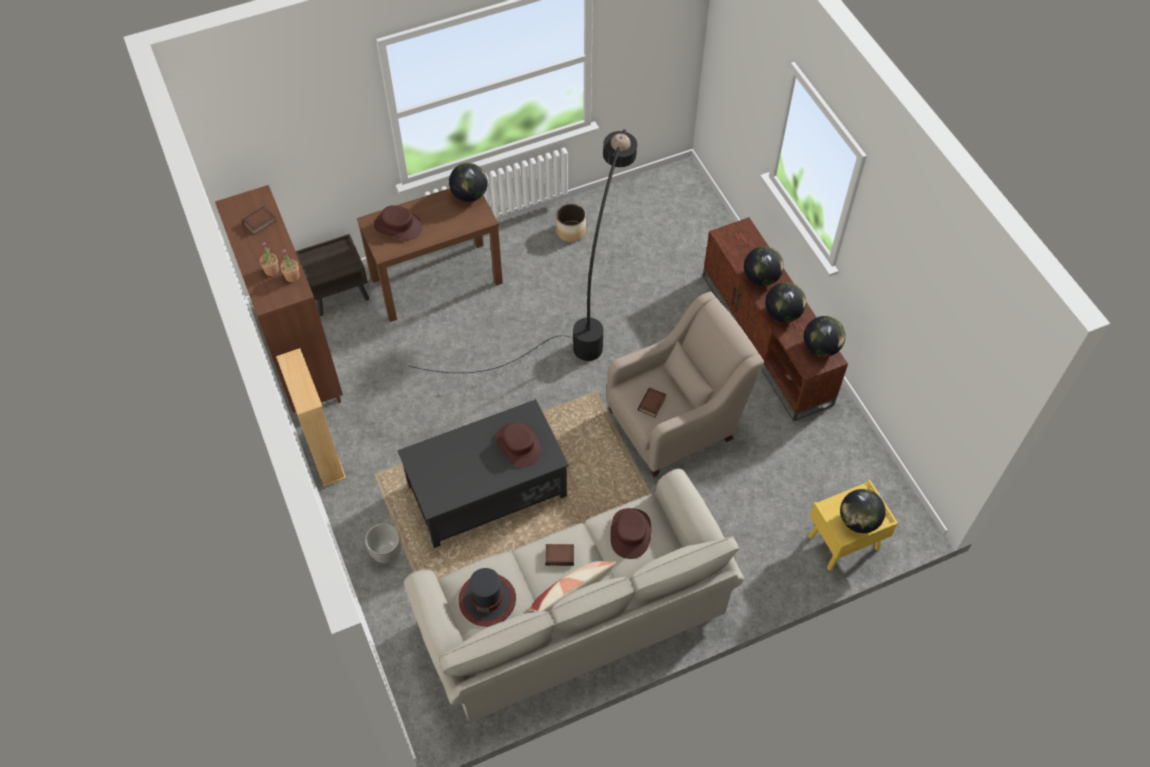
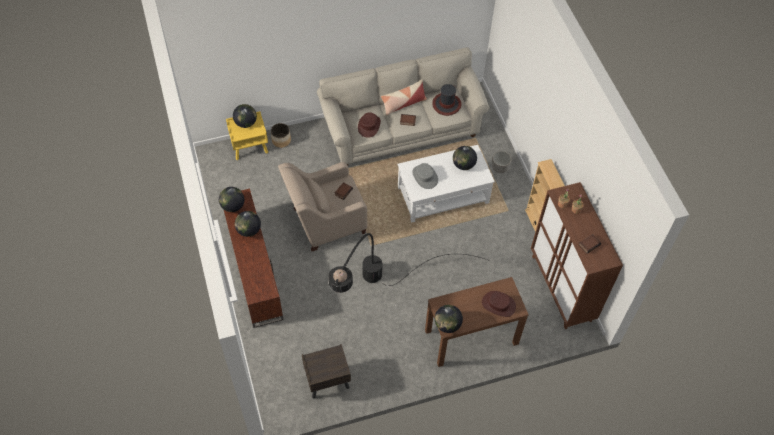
camera: 175 degrees left, 0 degrees up
brown nightstand [296,234,369,316] -> brown nightstand moved to [302,344,351,398]
black coffee table [398,399,569,548] -> white coffee table [398,145,495,223]
brown hat [495,422,541,467] -> grey hat [412,163,438,189]
planter [556,204,586,242] -> planter moved to [271,123,291,148]
globe [744,246,784,286] -> globe moved to [453,146,477,170]

